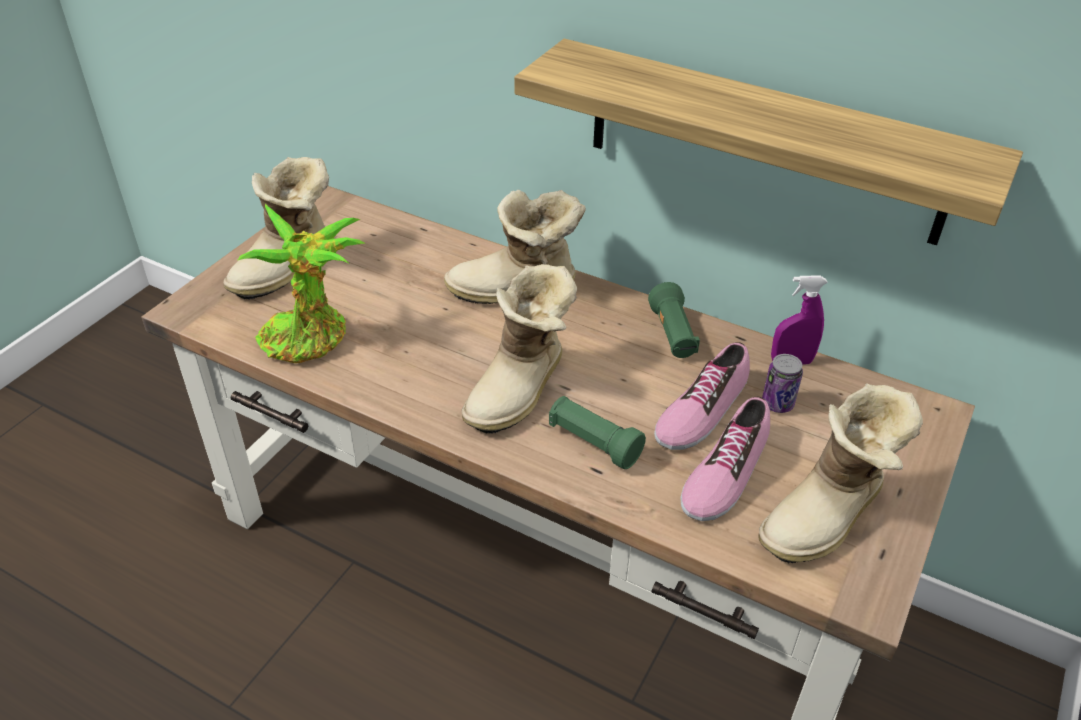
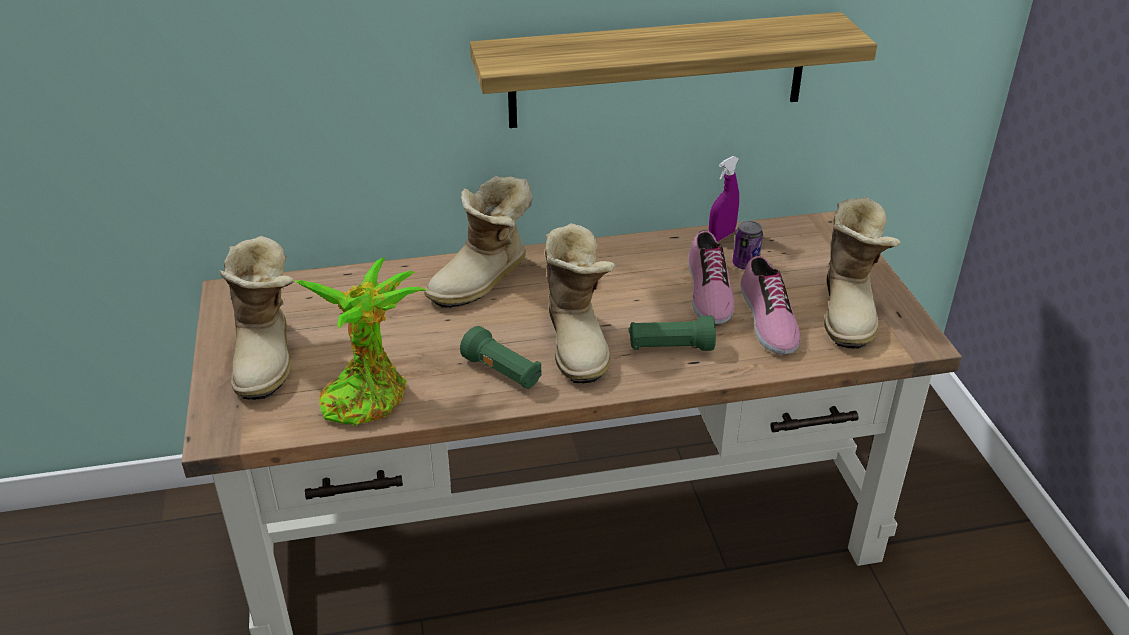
camera: 40 degrees left, 5 degrees down
green flashlight [648,282,700,358] -> green flashlight moved to [460,326,541,389]

